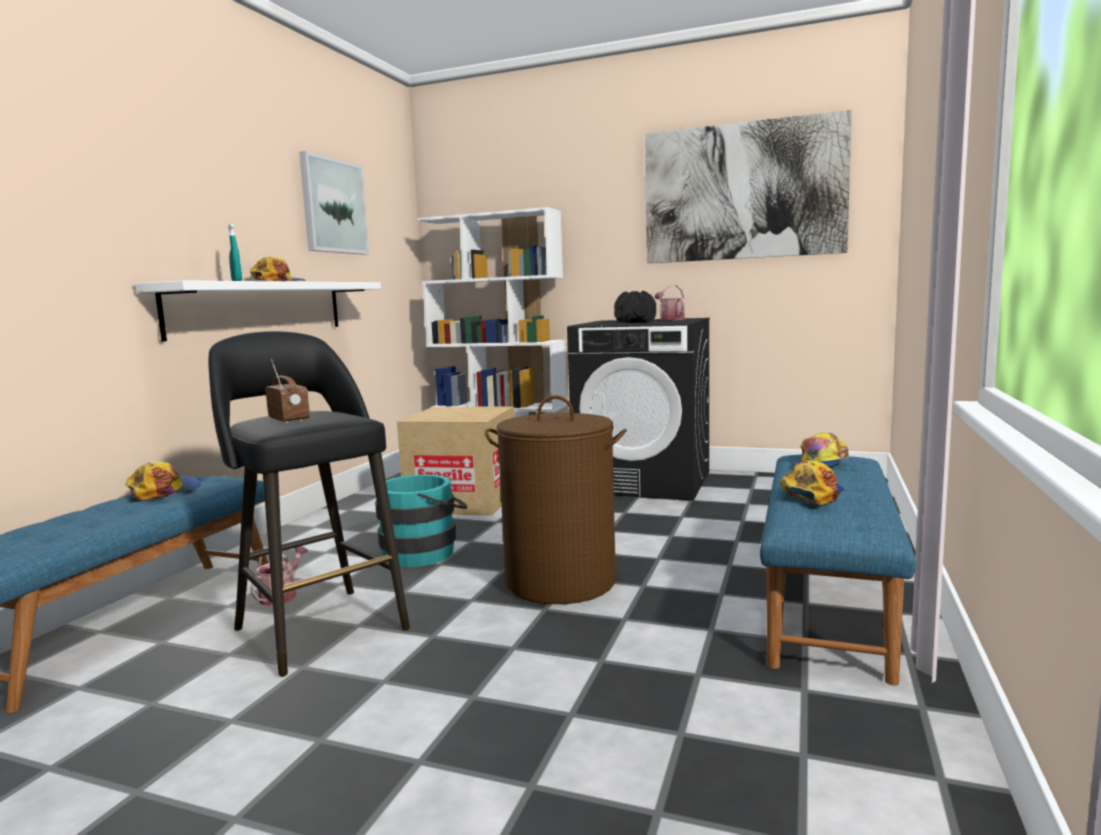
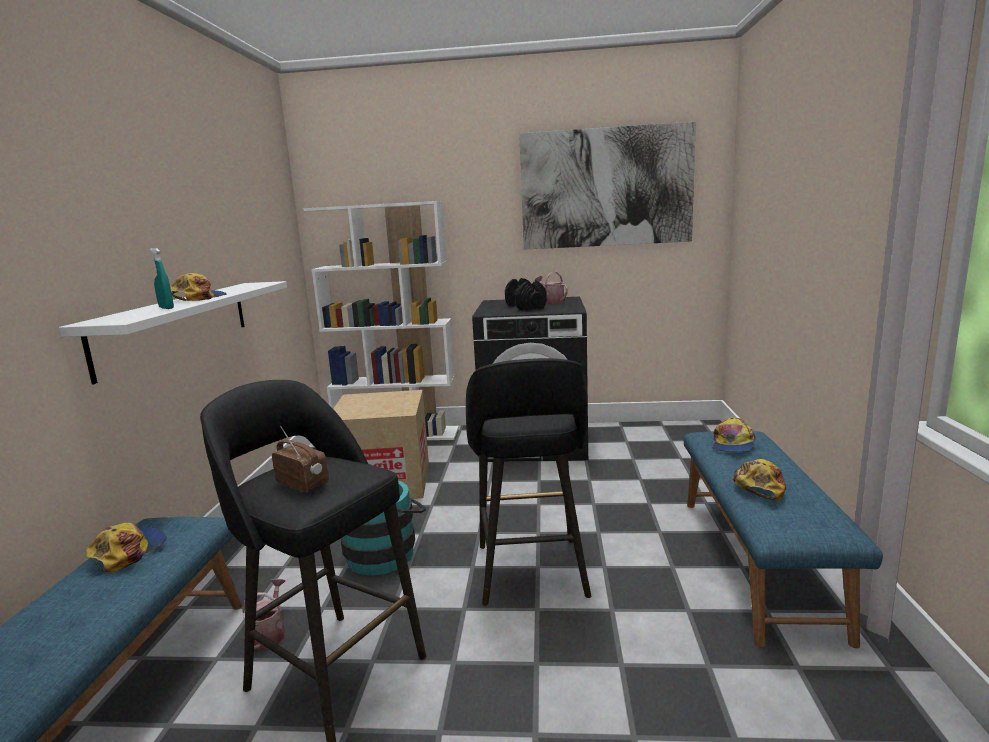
camera: 15 degrees left, 5 degrees up
picture [299,151,369,255] -> none
brown laundry basket [485,395,627,604] -> black stool [466,358,591,606]

